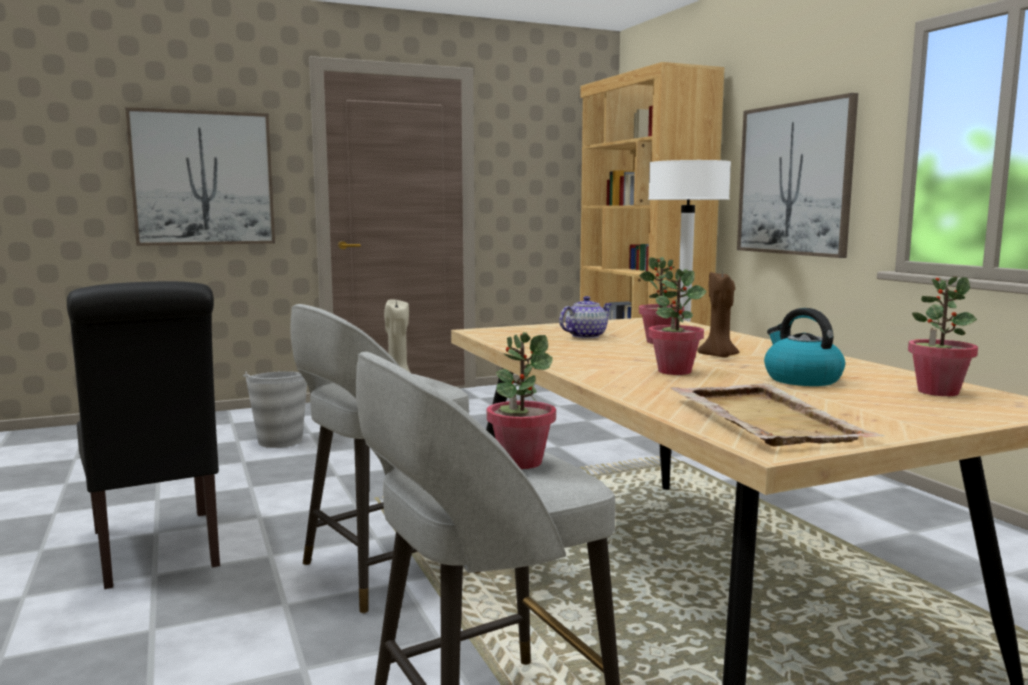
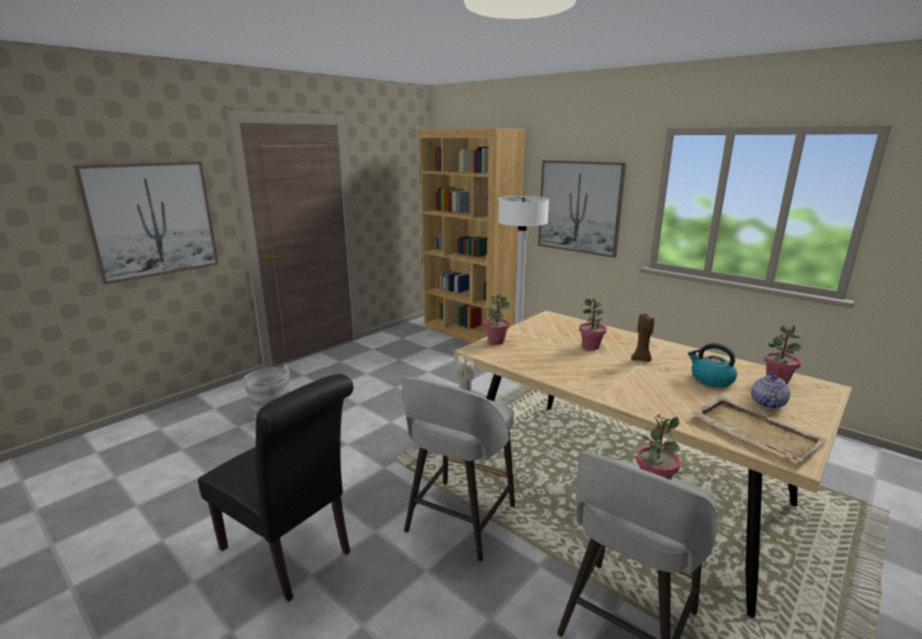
camera: 25 degrees left, 10 degrees up
teapot [559,296,612,339] -> teapot moved to [751,372,790,409]
potted plant [649,269,706,375] -> potted plant moved to [484,294,510,345]

